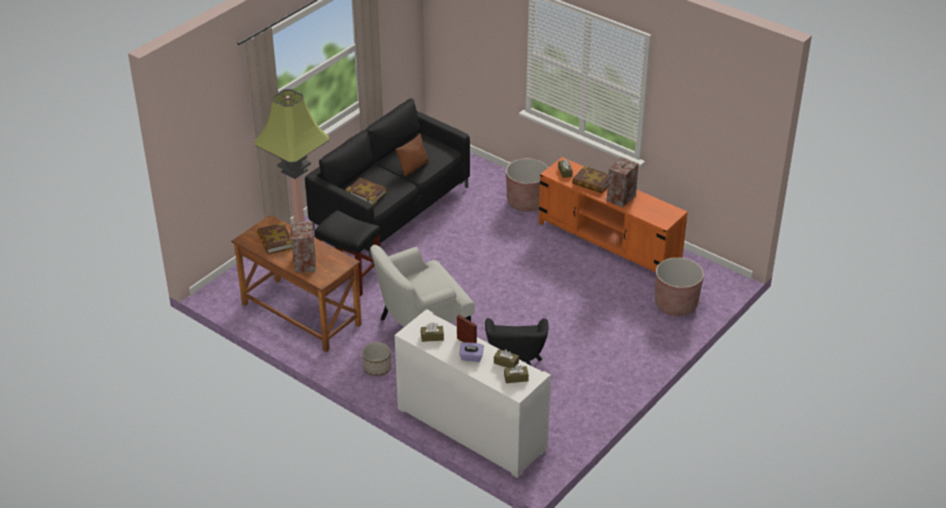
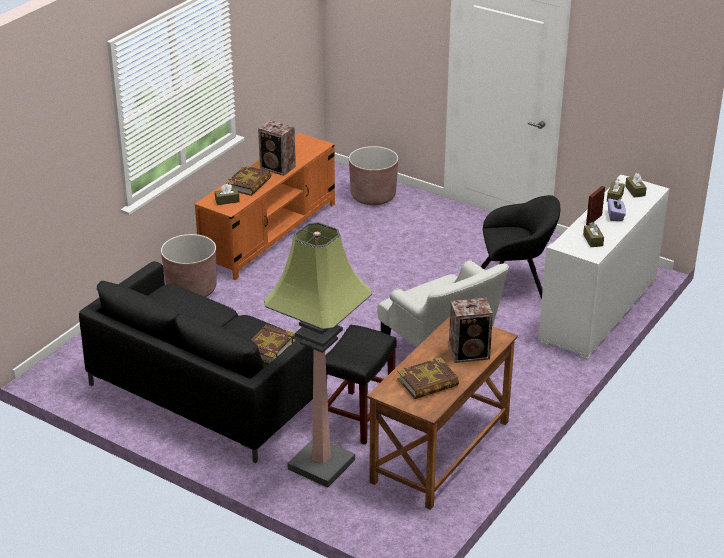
camera: 95 degrees left, 5 degrees down
planter [362,342,391,376] -> none
brown pillow [396,134,429,176] -> none

